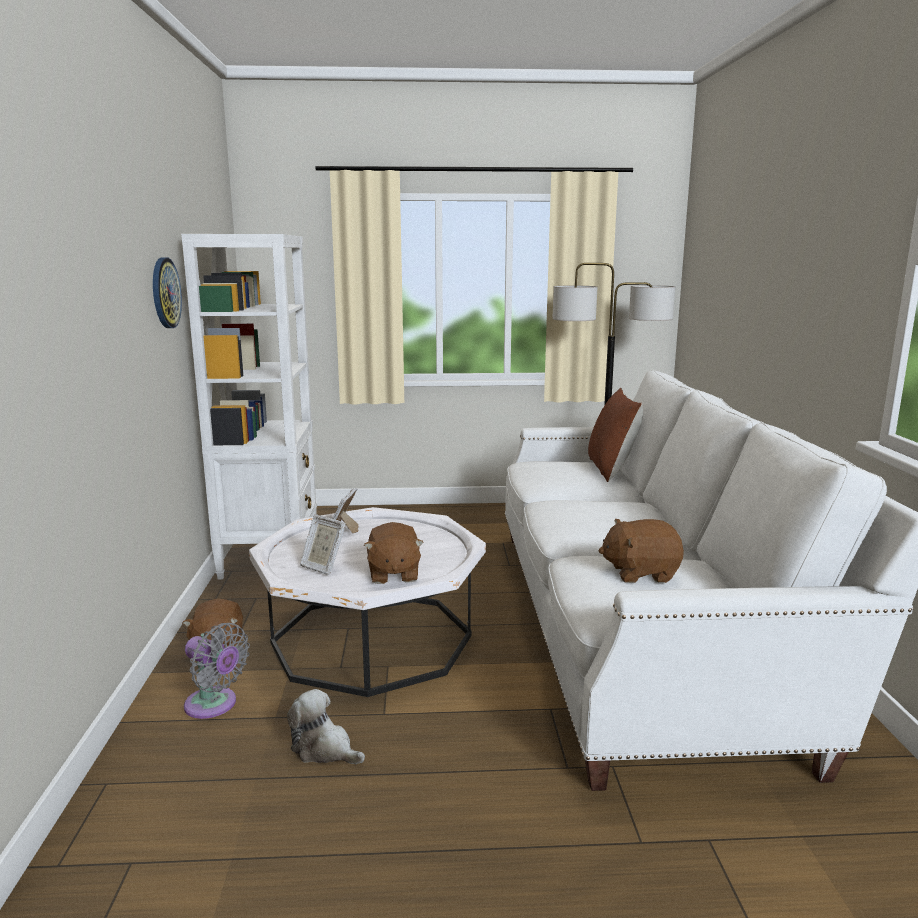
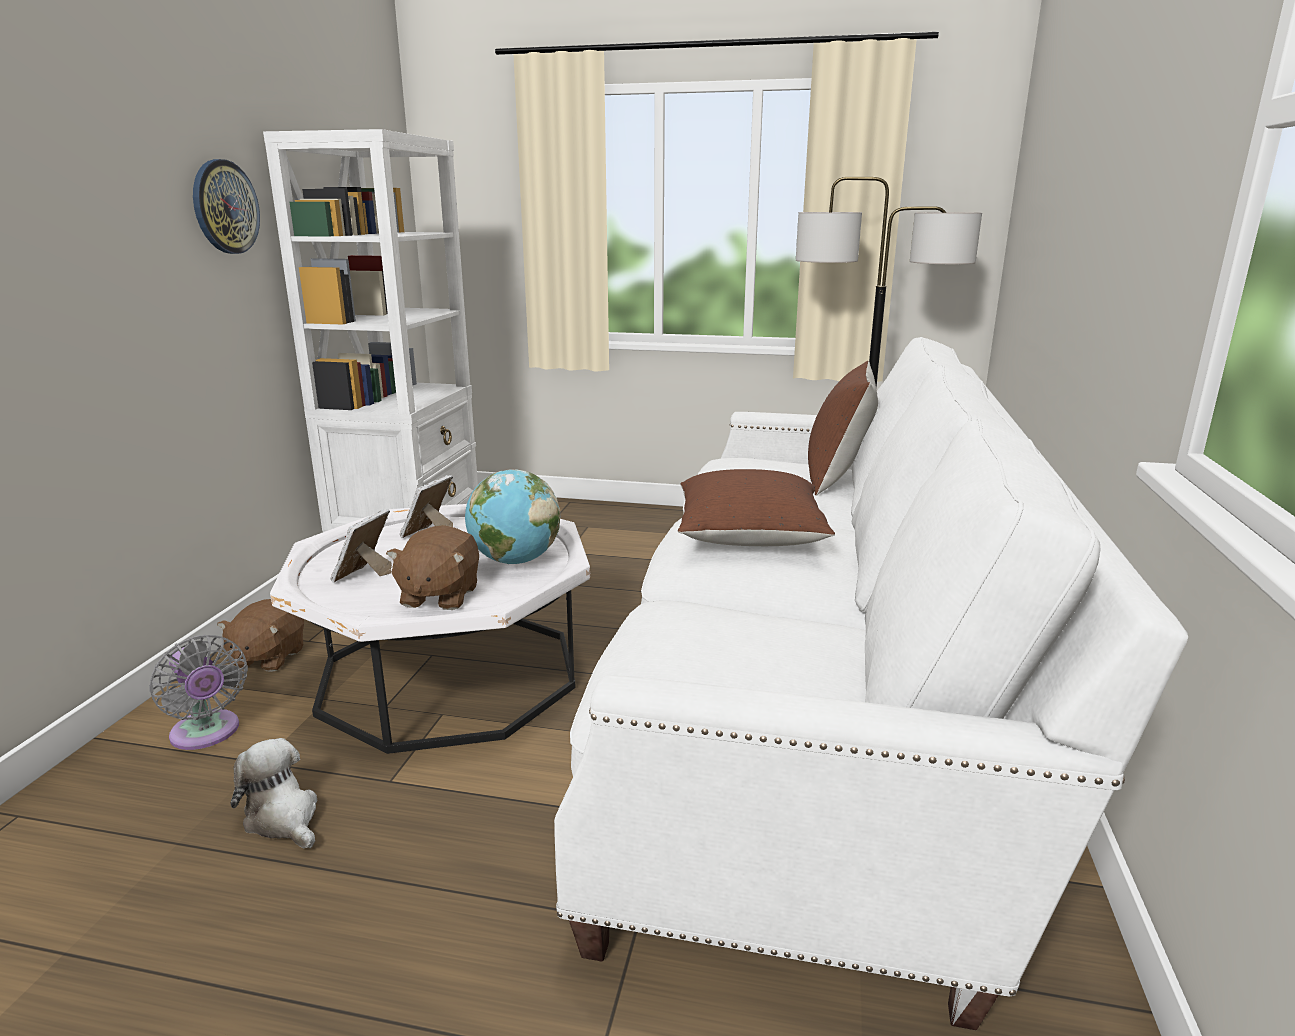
camera: 15 degrees right, 5 degrees up
picture frame [300,514,346,575] -> picture frame turned 60 degrees clockwise [330,509,392,583]
brown plush toy [599,519,684,583] -> none
none -> globe [465,469,560,564]
none -> brown pillow [678,469,835,546]

